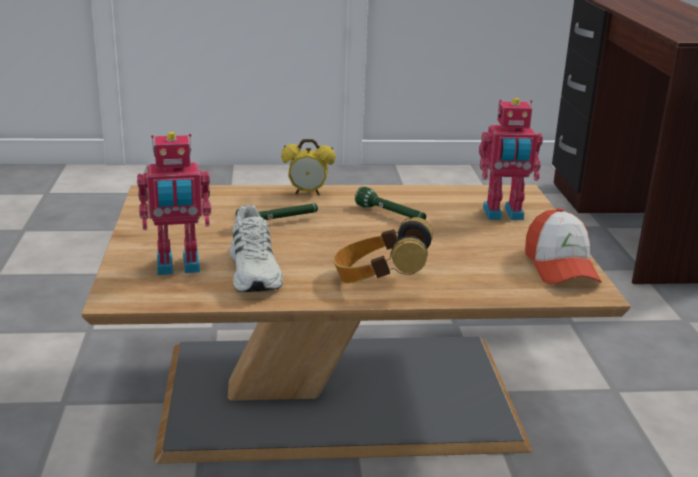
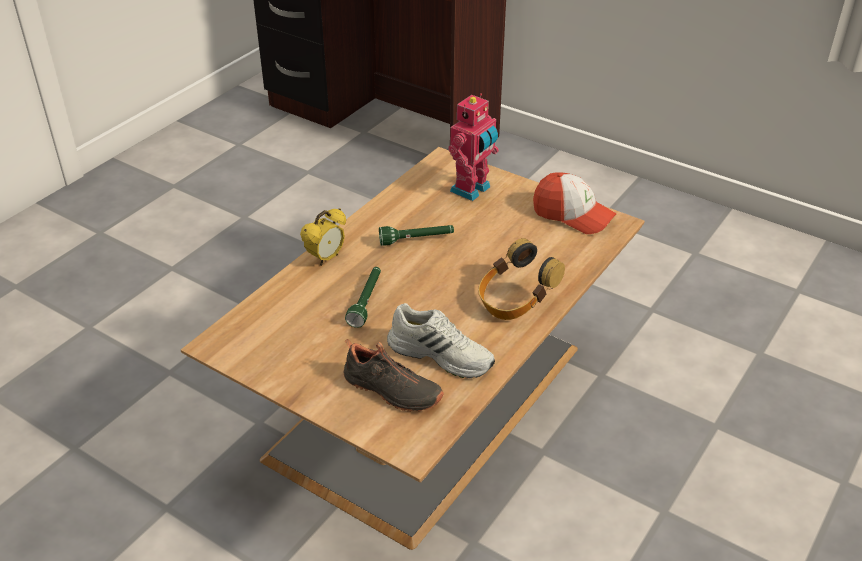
camera: 50 degrees left, 15 degrees up
toy robot [137,132,211,275] -> black shoe [343,339,444,412]

